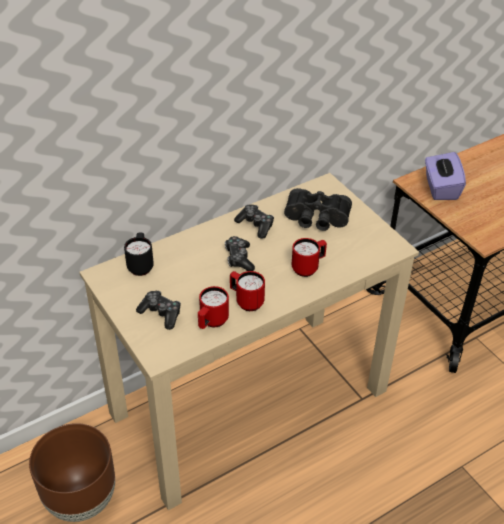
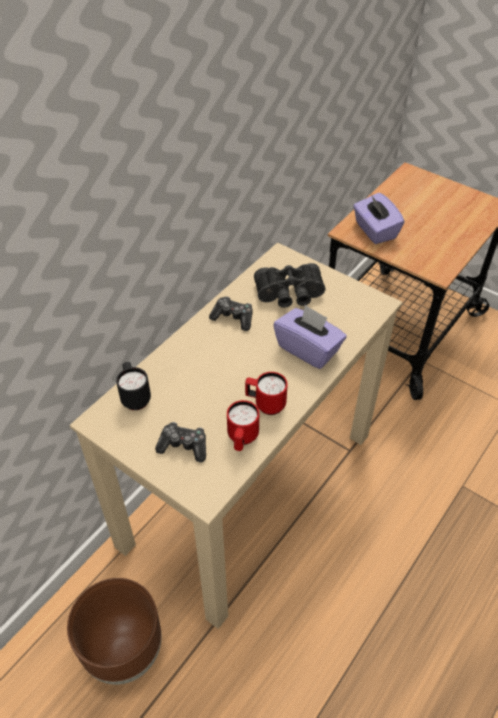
camera: 20 degrees left, 5 degrees up
game controller [225,236,255,271] -> none
red mug [292,238,327,277] -> purple tissue box [273,304,347,369]

